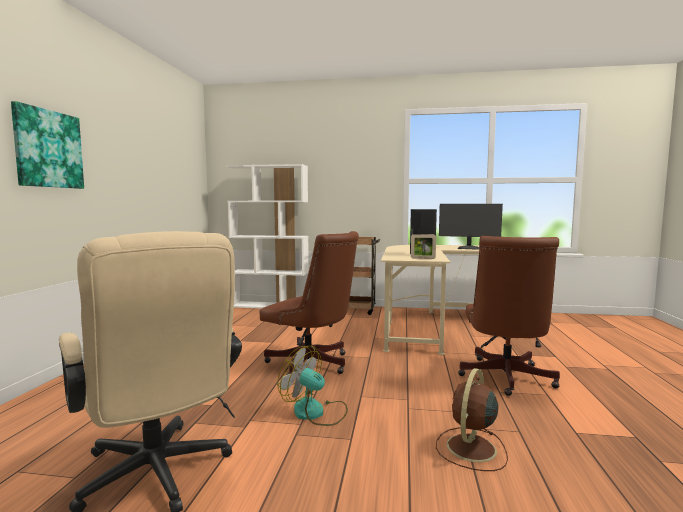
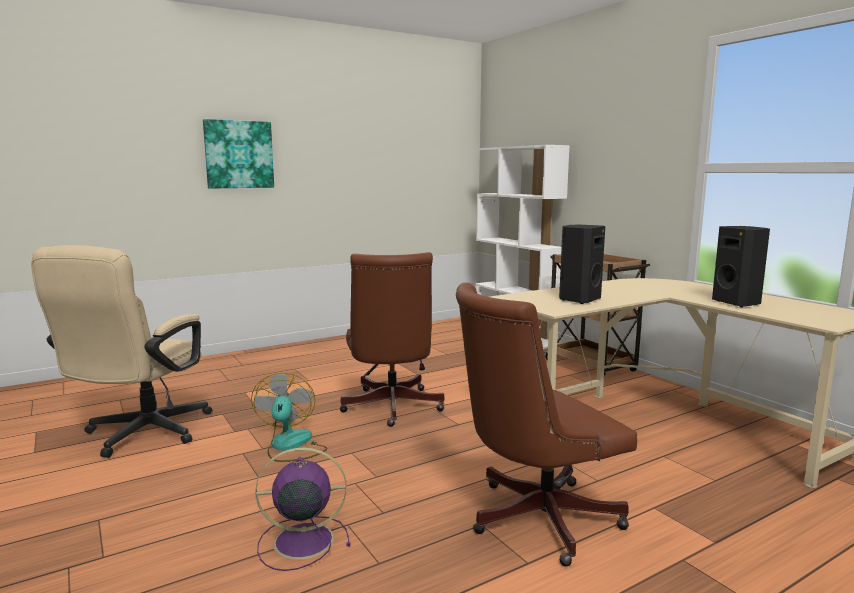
camera: 50 degrees right, 5 degrees up
picture frame [411,234,436,259] -> none
brown fan [436,368,508,471] -> purple fan [255,447,351,571]
monitor [439,204,503,250] -> black speaker [712,226,770,307]

